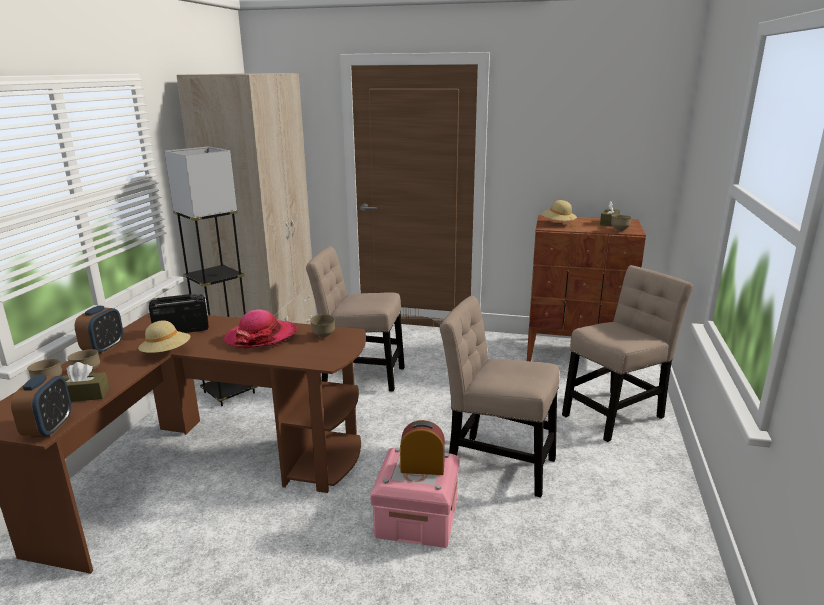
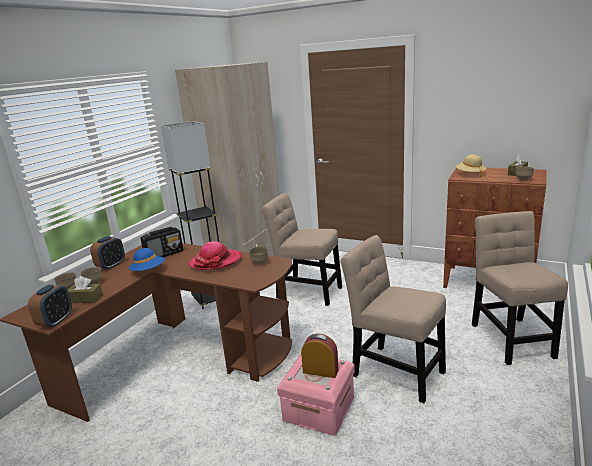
camera: 15 degrees right, 0 degrees up
beige hat [138,321,190,353] -> blue hat [129,248,165,271]
radio [149,294,208,333] -> radio turned 150 degrees clockwise [140,227,183,257]
beige chair [562,265,693,442] -> beige chair turned 75 degrees counterclockwise [472,211,568,365]

